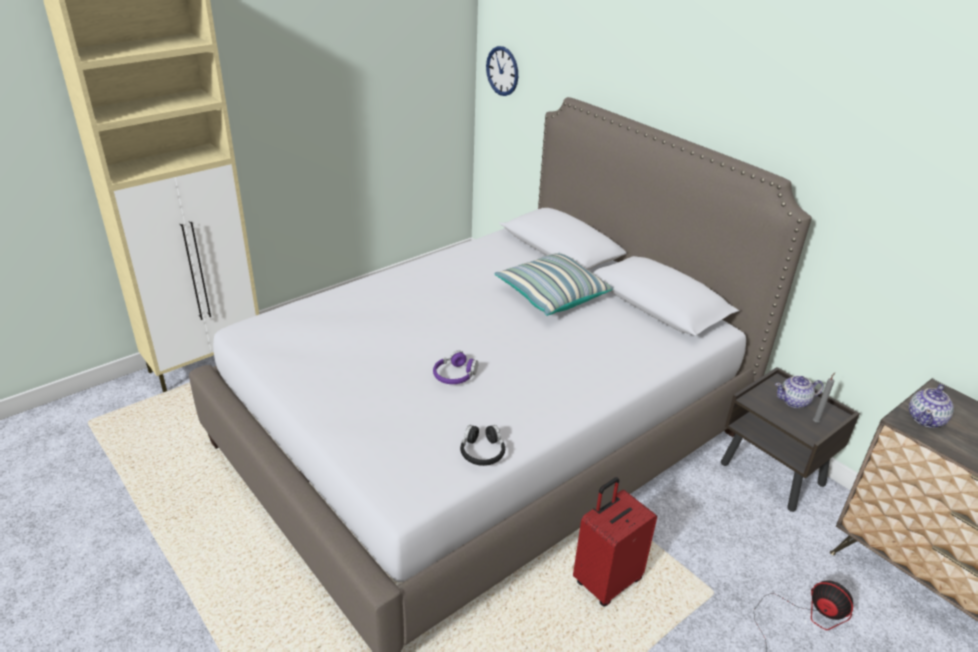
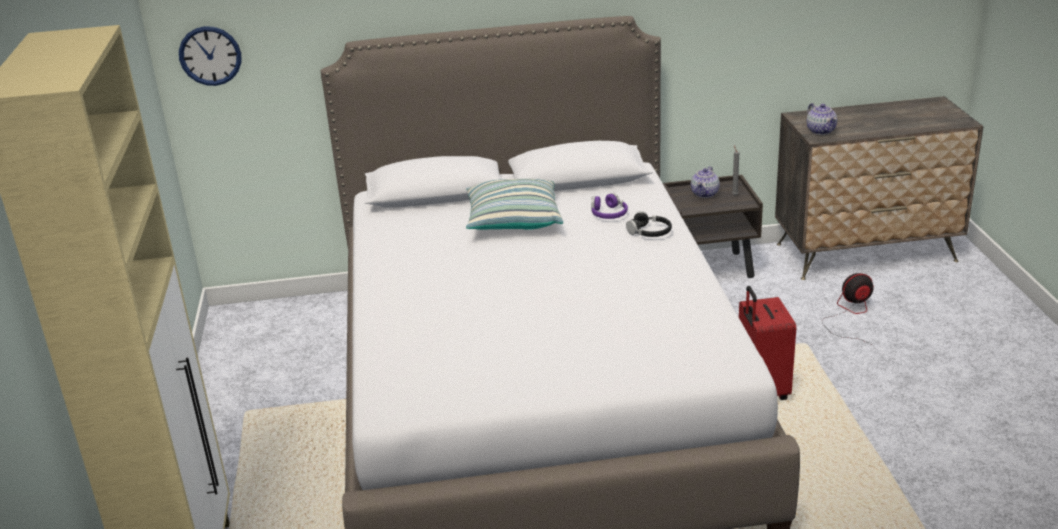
camera: 55 degrees left, 5 degrees down
purple headphones [433,351,478,384] -> purple headphones moved to [591,193,628,219]
black headphones [460,425,505,466] -> black headphones moved to [626,211,672,237]

